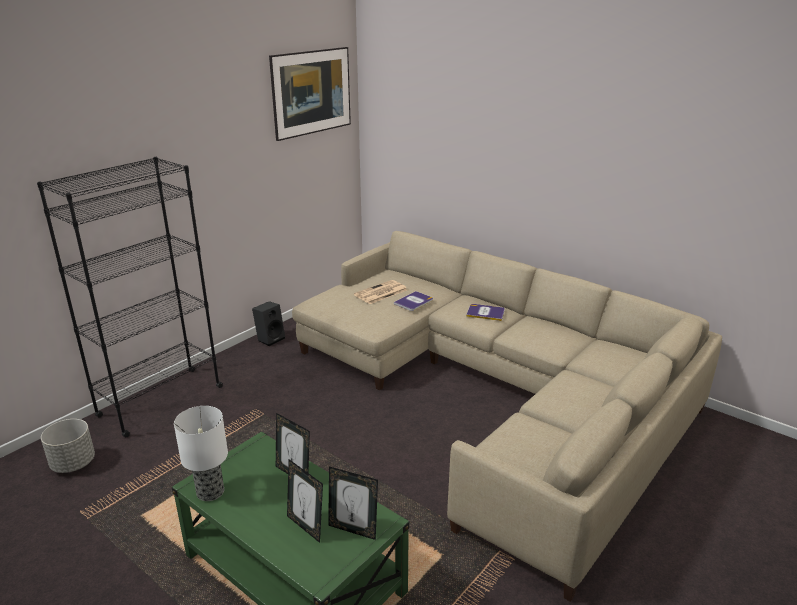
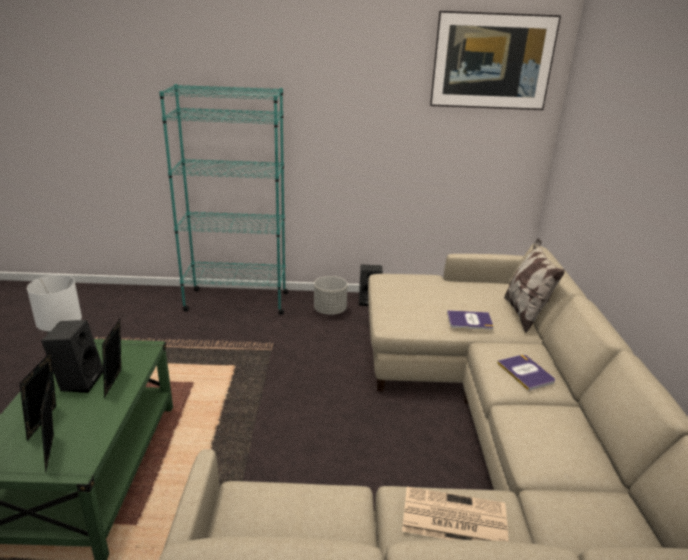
camera: 50 degrees right, 0 degrees up
black bookcase [37,157,223,437] -> turquoise bookcase [159,84,288,315]
grey planter [41,419,95,473] -> grey planter moved to [314,276,348,315]
newspaper [354,280,407,304] -> newspaper moved to [402,487,508,541]
none -> black speaker [41,320,103,393]
none -> pillow [504,238,565,333]

